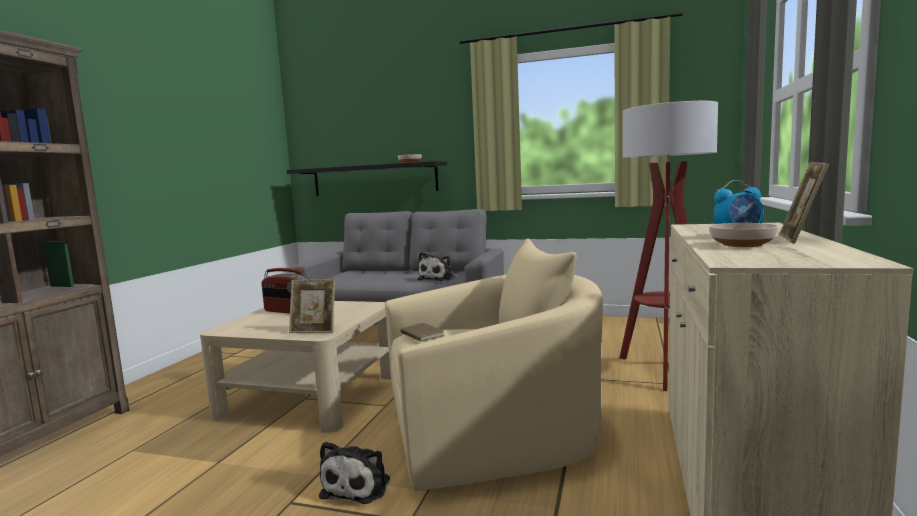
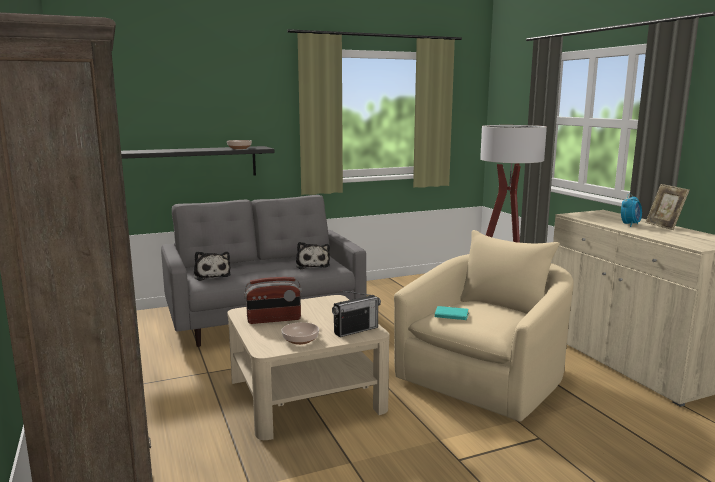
camera: 40 degrees left, 5 degrees up
picture frame [289,279,335,333] -> radio [332,290,381,337]
plush toy [319,441,390,504] -> plush toy moved to [194,252,231,281]
brown book [400,323,444,342] -> turquoise book [435,306,469,320]
bowl [709,223,779,247] -> bowl moved to [281,322,319,345]

